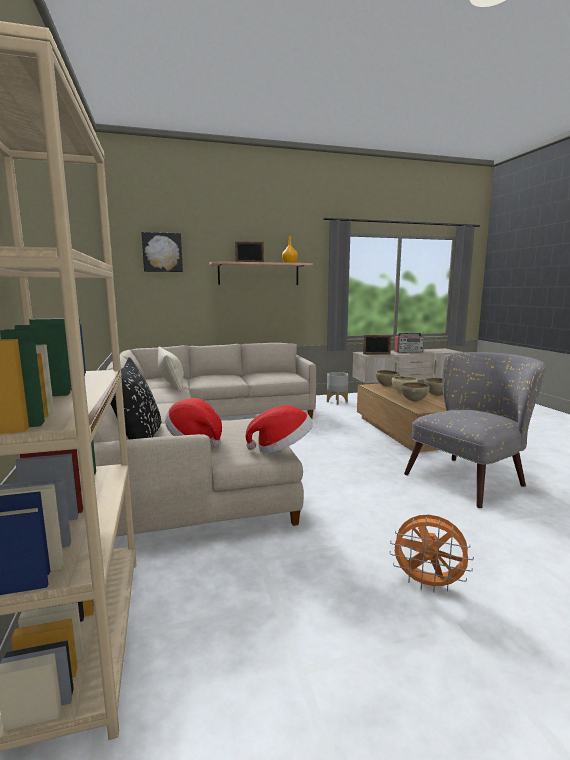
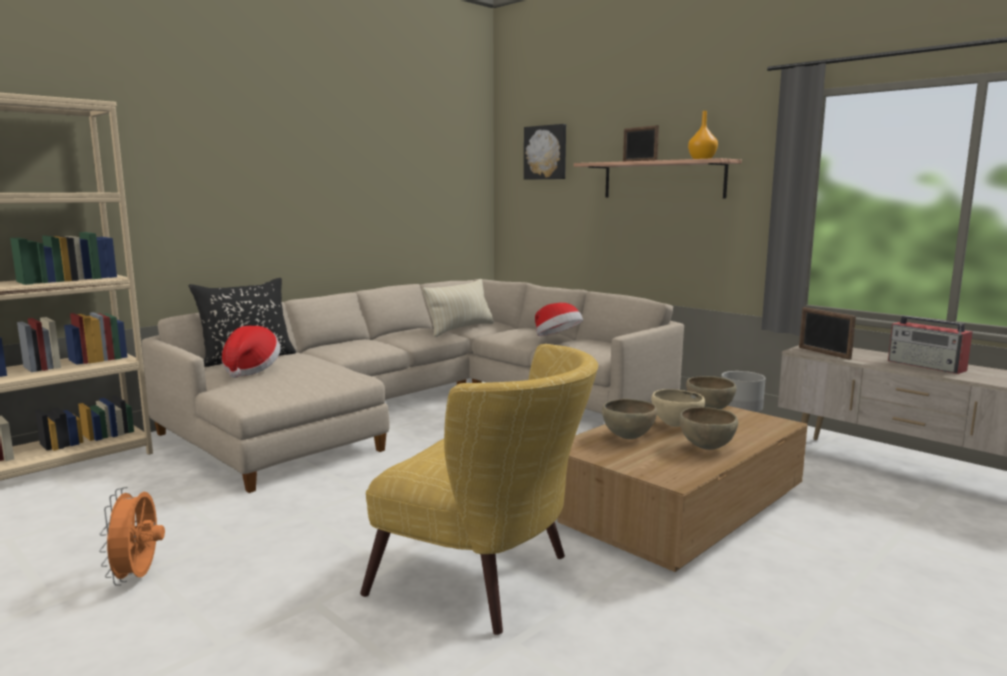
camera: 60 degrees right, 0 degrees up
hat [246,406,313,453] -> hat moved to [535,303,583,336]
grey armchair [404,352,546,509] -> yellow armchair [360,344,598,635]

